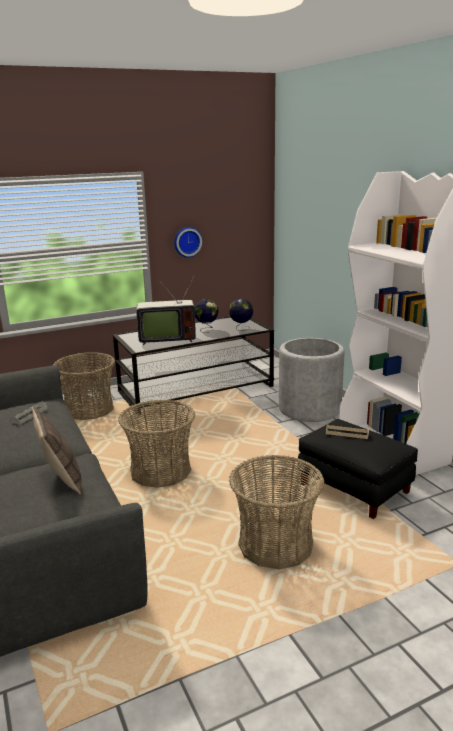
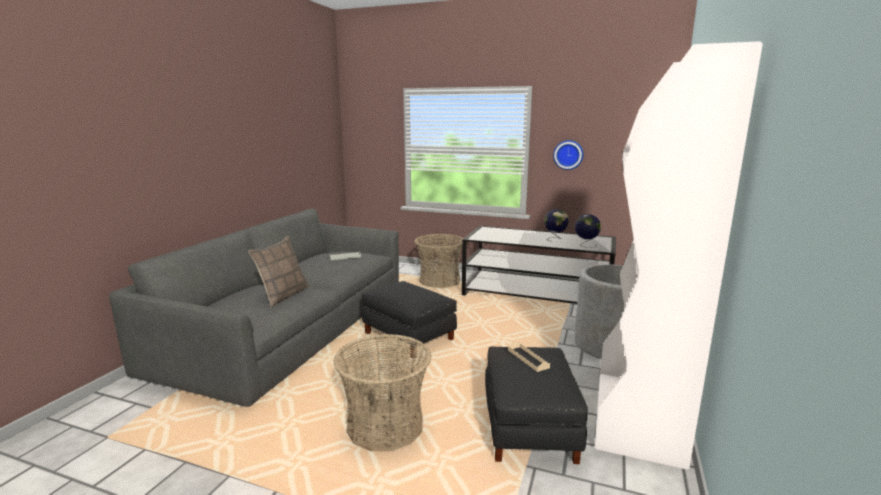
camera: 45 degrees right, 5 degrees down
basket [118,400,195,488] -> black ottoman [362,281,457,358]
television [136,275,196,345] -> none

